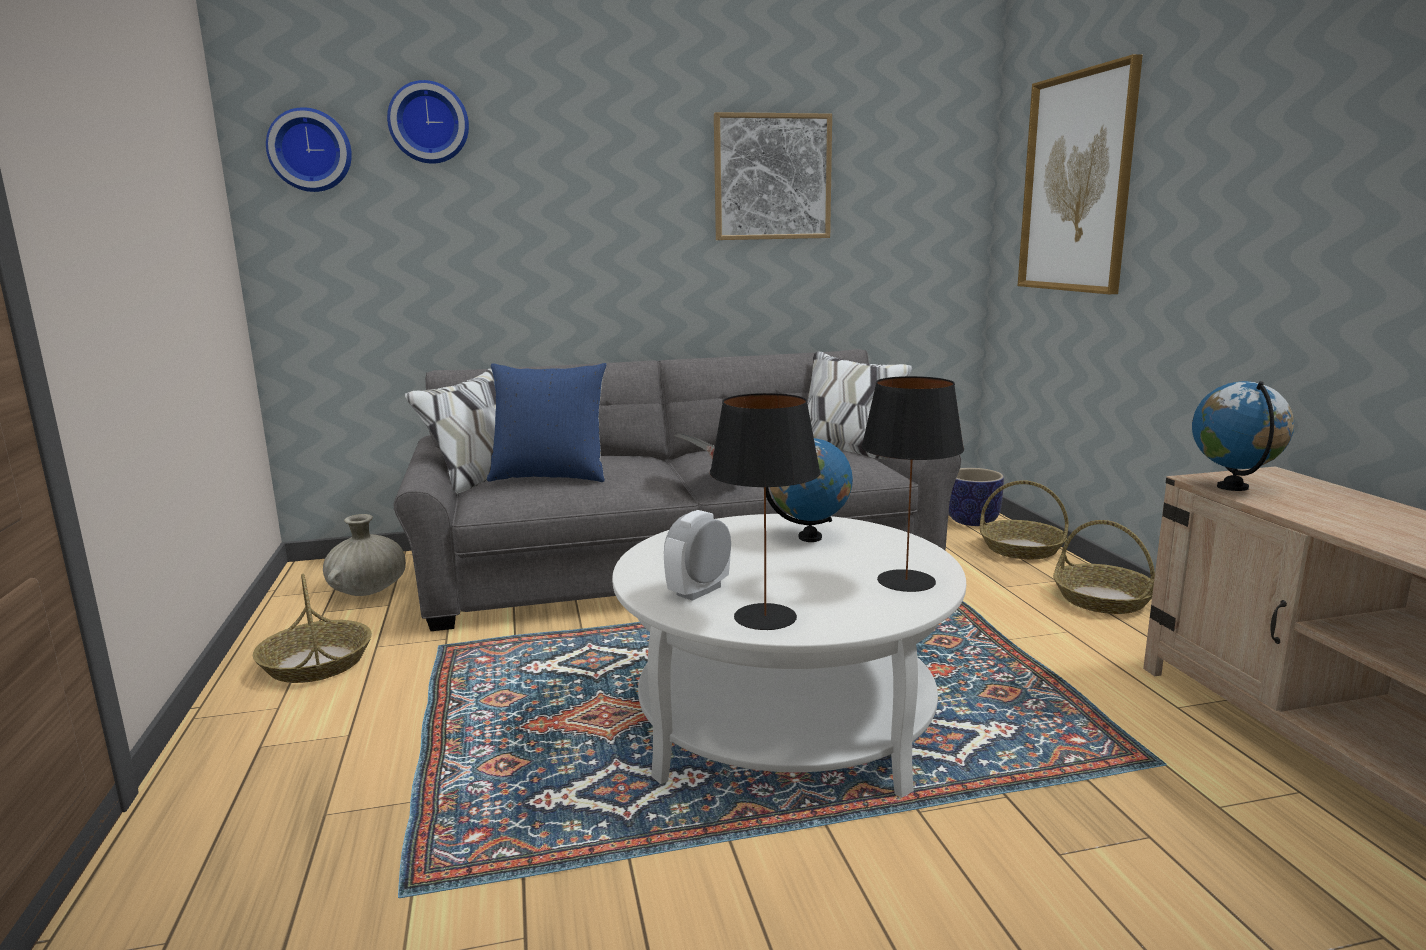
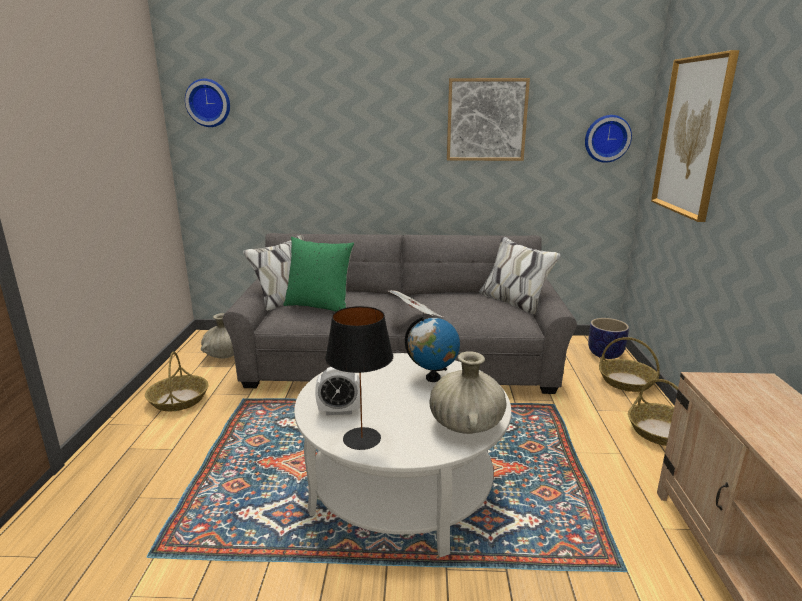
camera: 15 degrees right, 5 degrees up
wall clock [387,80,469,164] -> wall clock moved to [585,115,632,163]
blue pillow [487,363,607,482] -> green pillow [283,237,354,312]
alarm clock [664,510,731,601] -> alarm clock turned 150 degrees counterclockwise [315,367,360,415]
black table lamp [861,376,964,592] -> beige vase [430,351,506,434]
globe [1192,381,1294,491] -> none

